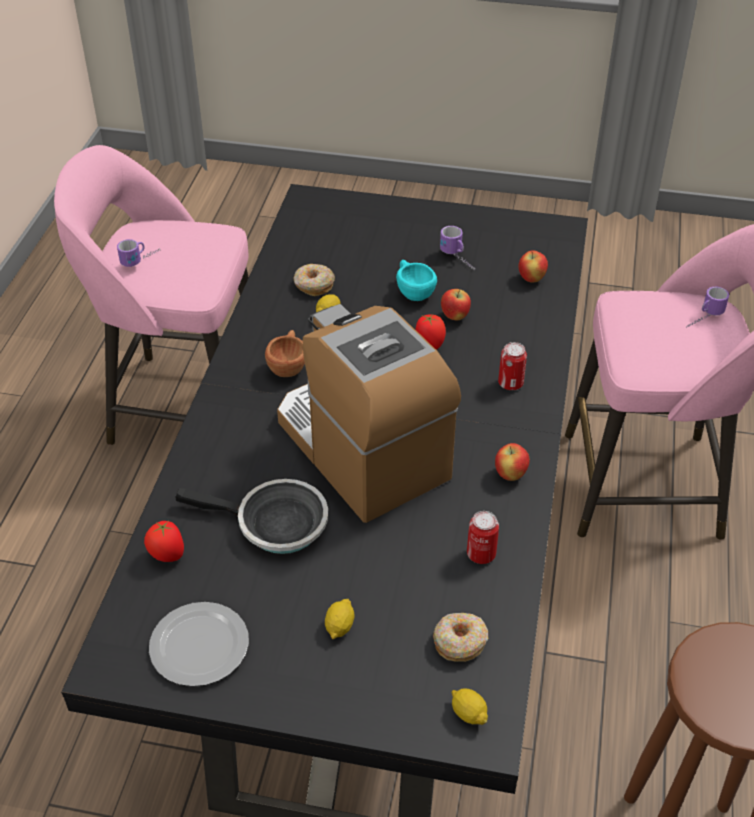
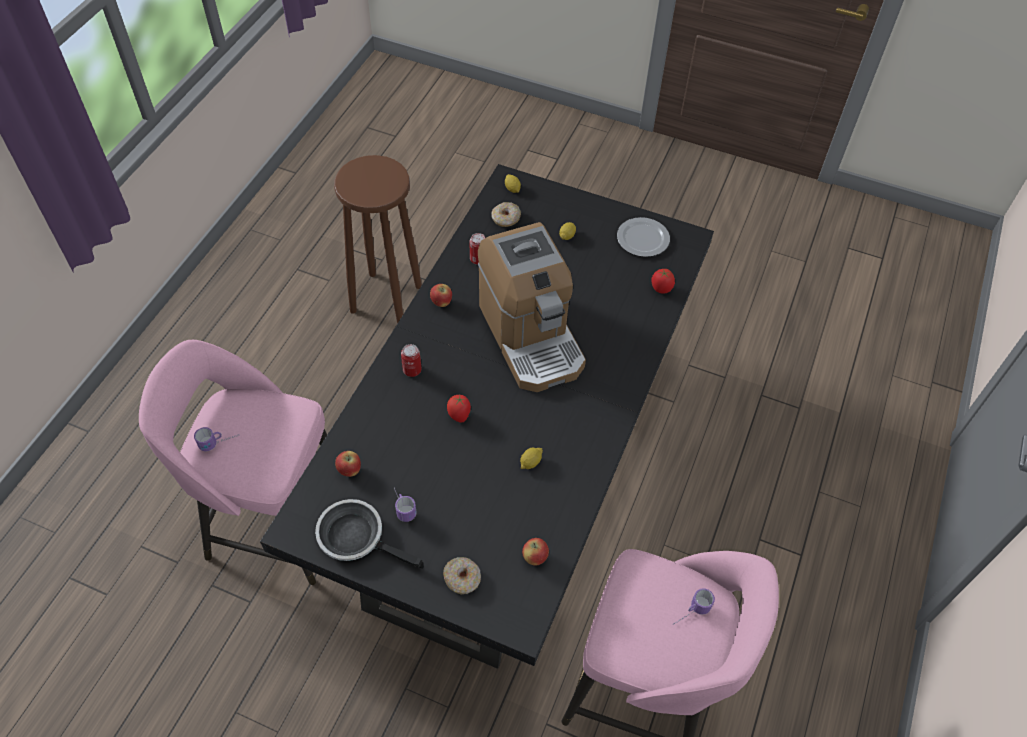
camera: 170 degrees left, 10 degrees up
frying pan [175,479,328,554] -> frying pan moved to [315,499,424,569]
brown cup [265,330,305,377] -> none
donut [294,264,335,296] -> donut moved to [443,557,481,595]
turquoise cup [396,260,437,301] -> none
apple [441,289,471,320] -> apple moved to [522,538,549,566]

